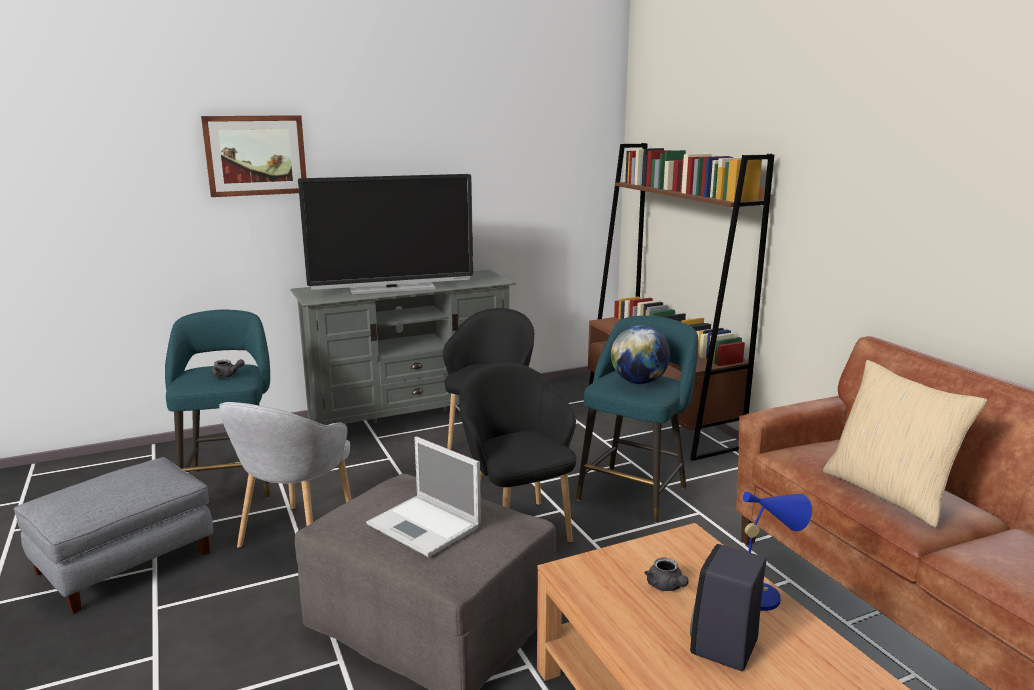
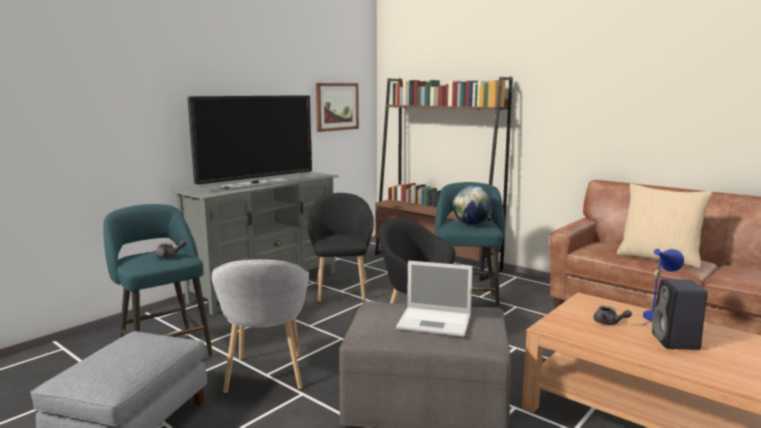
camera: 25 degrees left, 5 degrees down
picture [201,115,307,197] -> picture moved to [316,83,359,132]

